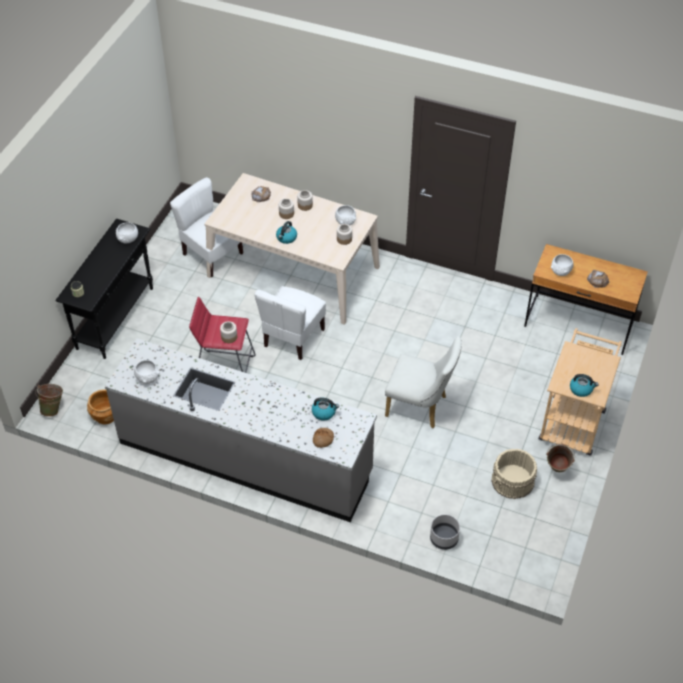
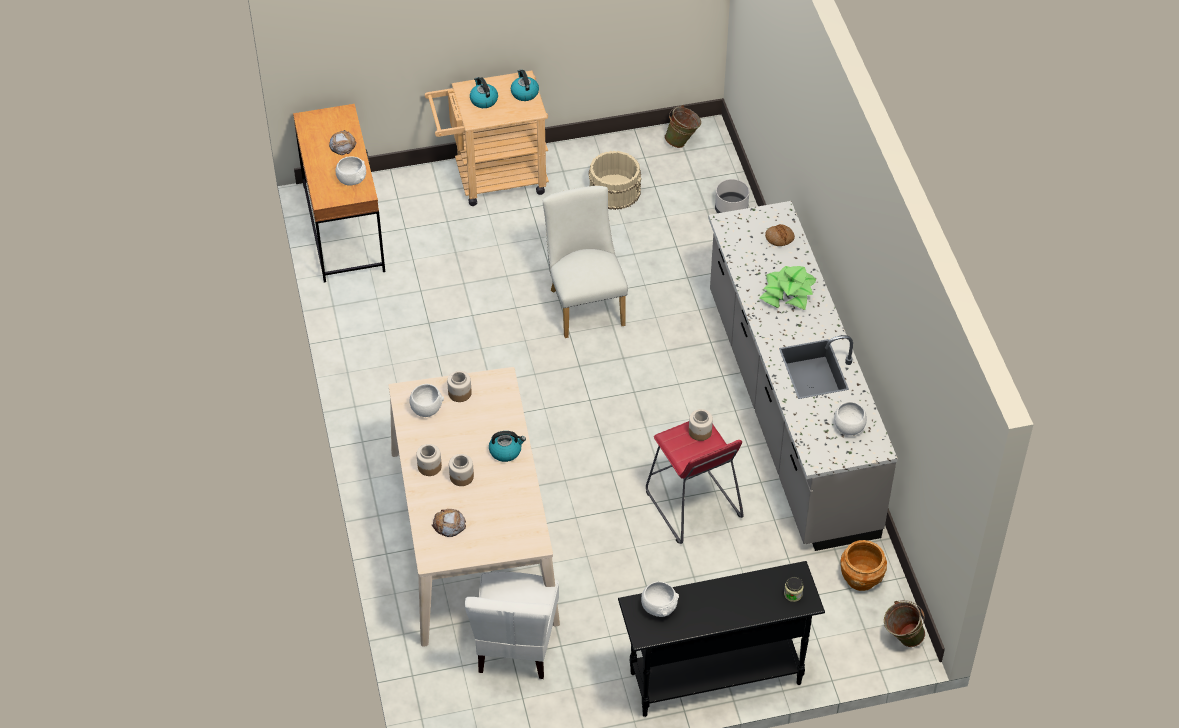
camera: 125 degrees left, 0 degrees up
white chair [254,286,326,360] -> none
kettle [312,397,339,420] -> kettle moved to [470,77,498,108]
green bucket [546,444,575,472] -> green bucket moved to [664,105,701,148]
none -> potted plant [760,266,816,310]

